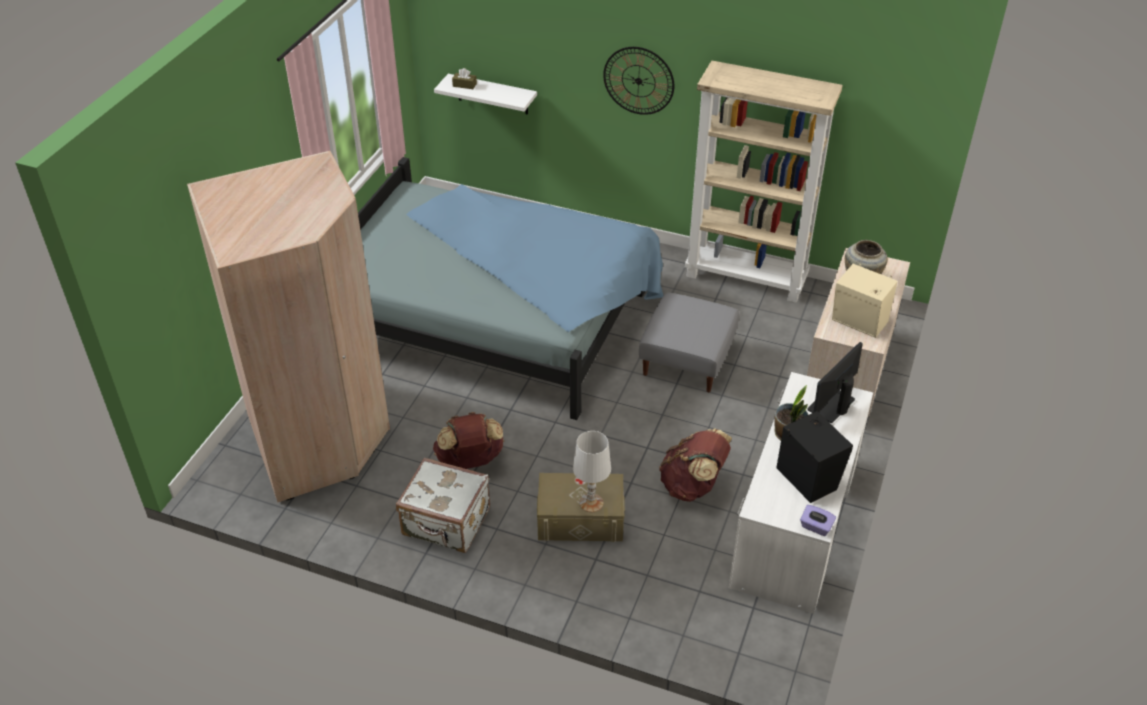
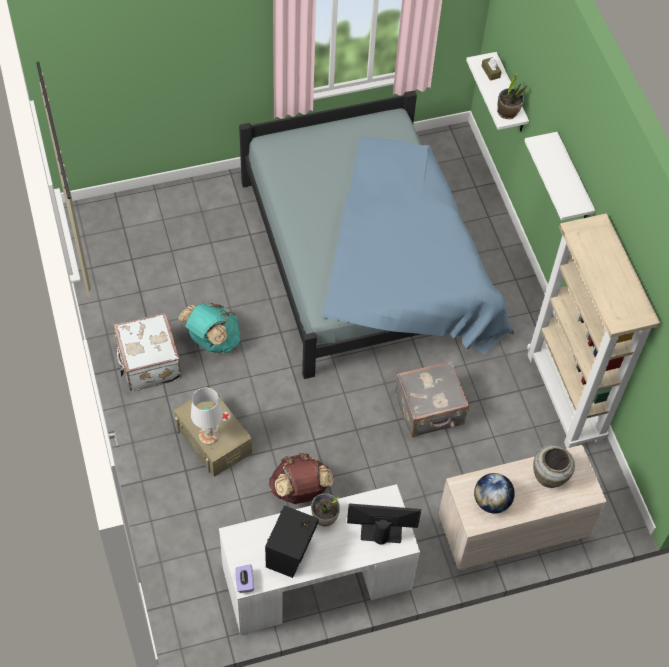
camera: 50 degrees right, 15 degrees up
beige wardrobe [187,151,390,502] -> none
brown backpack [433,412,504,469] -> turquoise backpack [178,303,240,353]
wall clock [603,47,674,115] -> white shelf [525,132,595,220]
grey ottoman [639,293,739,392] -> grey suitcase [395,361,469,437]
beige speaker [832,264,898,338] -> globe [474,473,515,513]
none -> potted plant [497,73,527,119]

